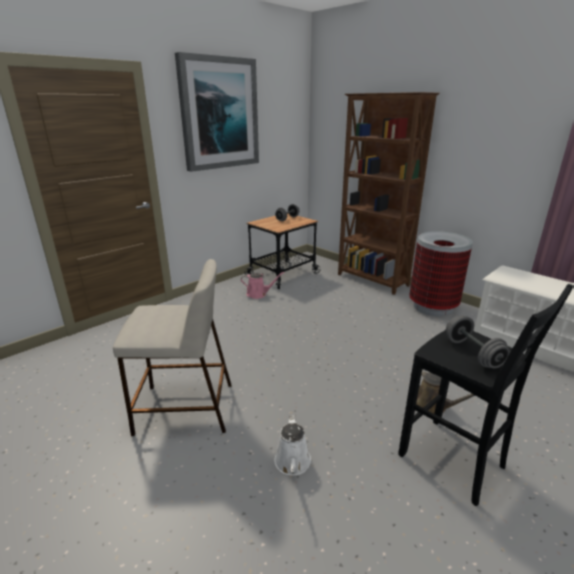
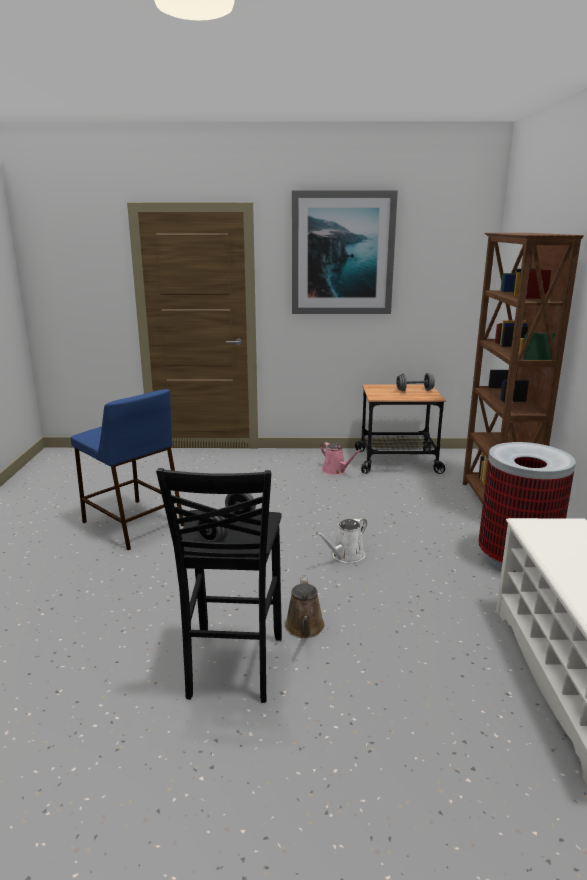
camera: 45 degrees right, 5 degrees down
beige stool [113,259,231,436] -> blue stool [71,389,185,550]
white watering can [274,415,311,476] -> white watering can moved to [316,517,367,563]

